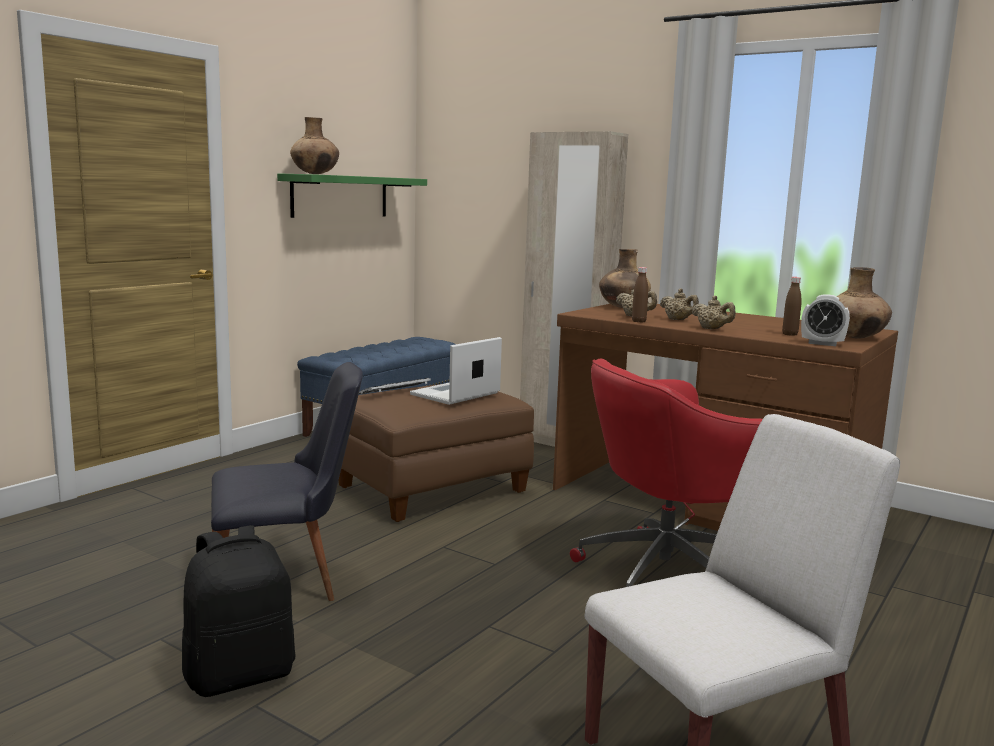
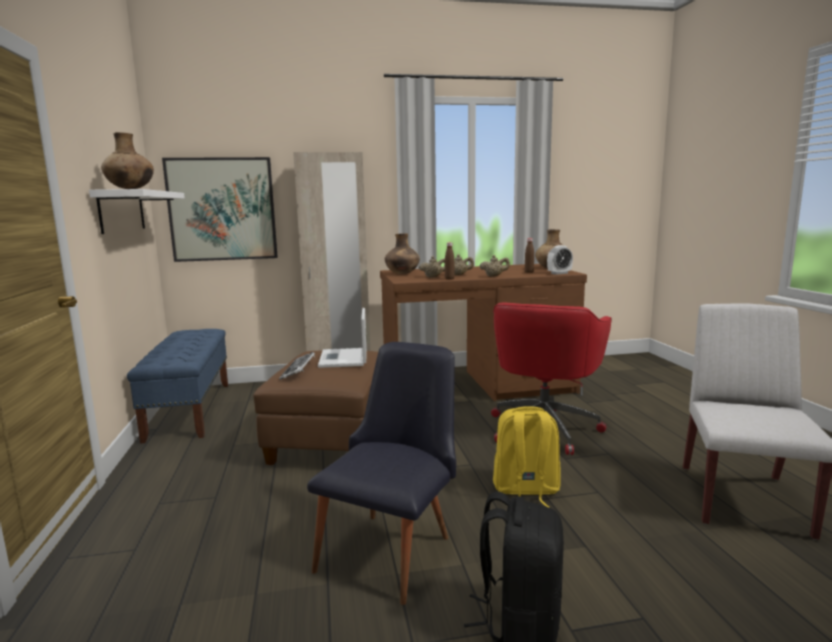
camera: 45 degrees left, 0 degrees up
green shelf [277,173,427,218] -> white shelf [89,189,185,234]
none -> picture [162,157,278,262]
none -> yellow backpack [493,406,561,508]

